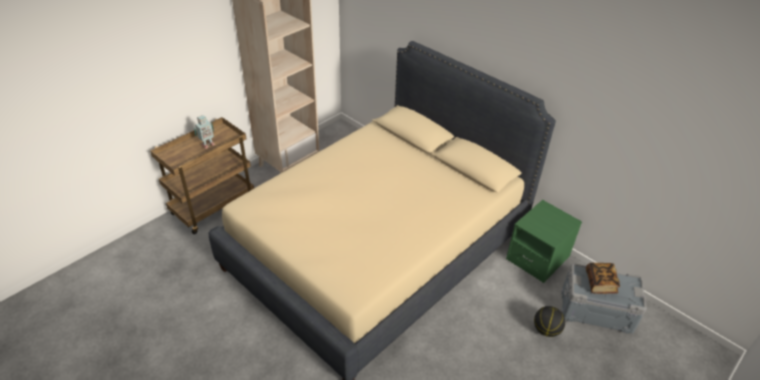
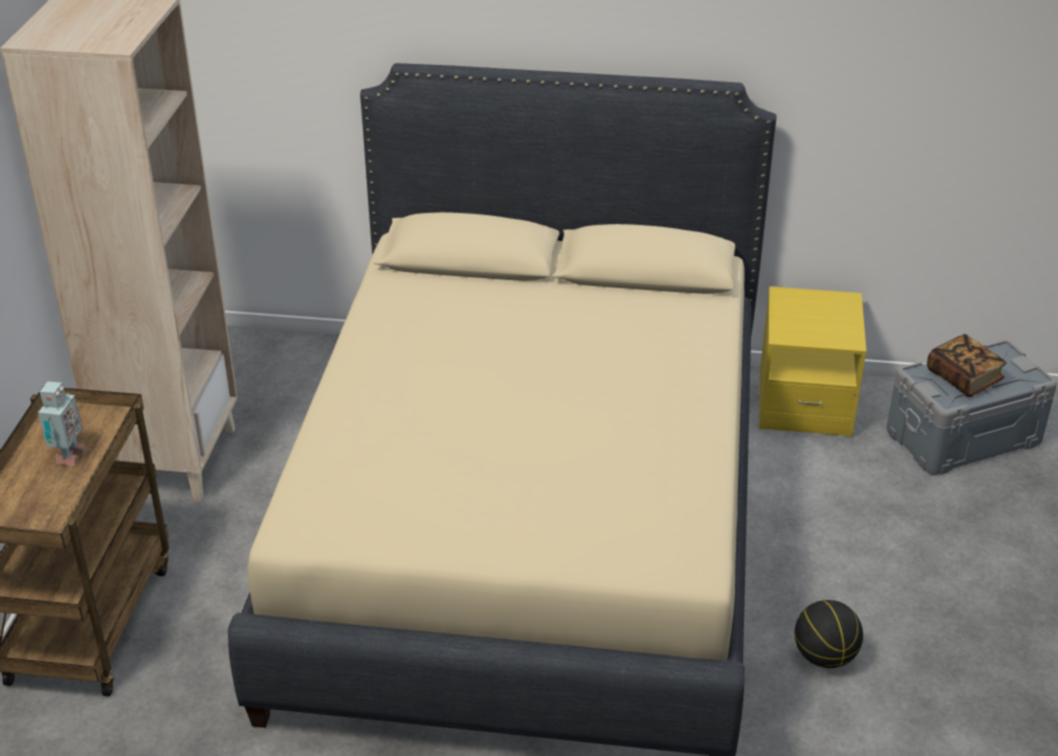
camera: 35 degrees left, 5 degrees down
green nightstand [506,200,582,283] -> yellow nightstand [759,286,866,436]
basketball [534,306,565,337] -> basketball moved to [795,600,863,668]

